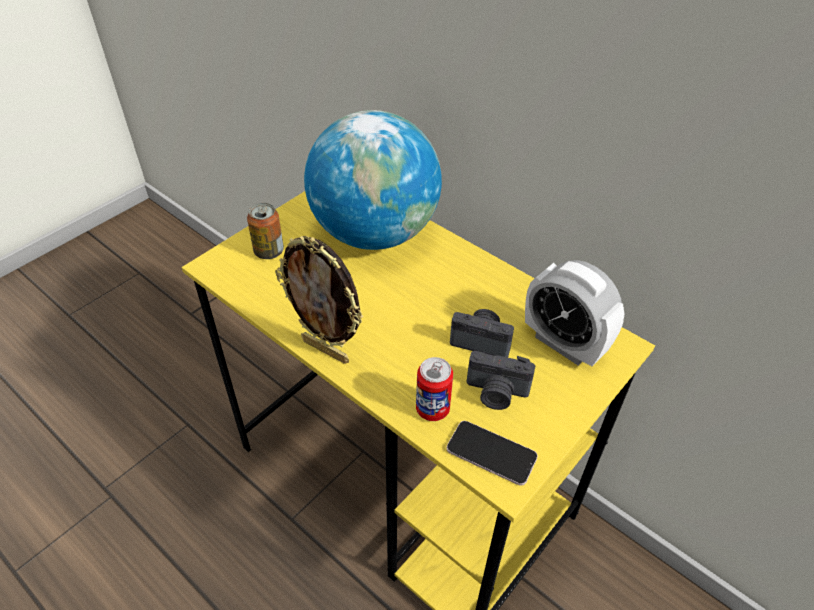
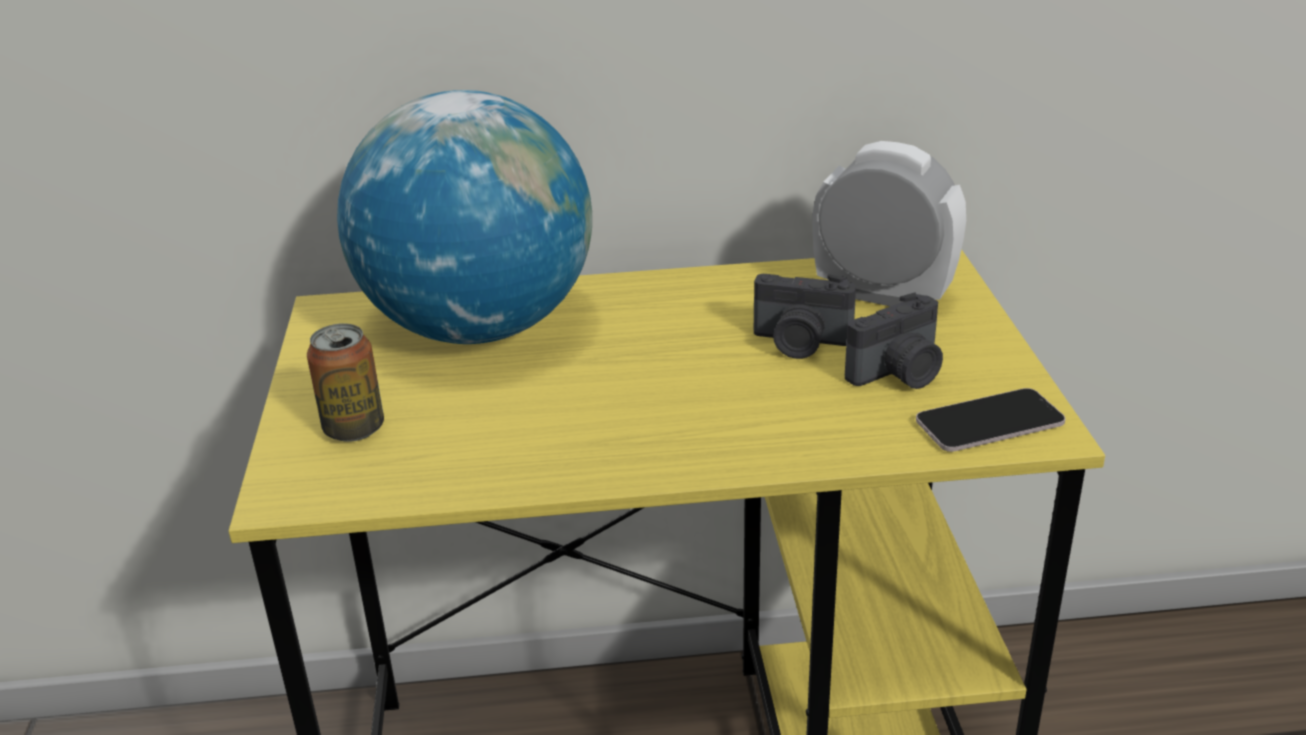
camera: 45 degrees left, 15 degrees down
picture frame [275,236,363,364] -> none
can [416,357,453,421] -> none
camera [450,309,514,357] -> camera turned 135 degrees counterclockwise [754,274,856,359]
alarm clock [525,260,624,366] -> alarm clock turned 150 degrees counterclockwise [812,141,966,306]

